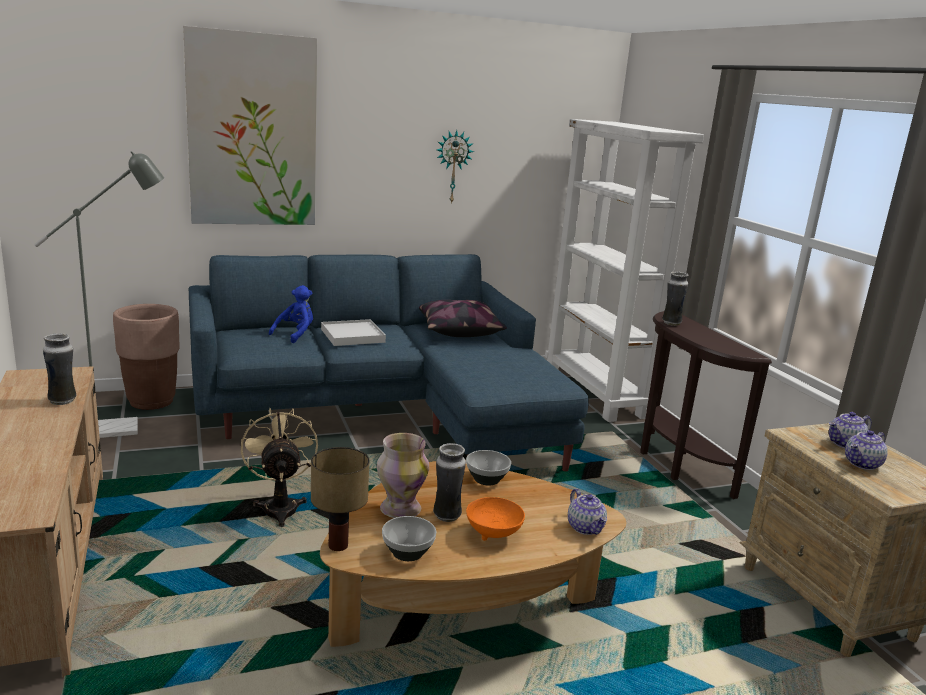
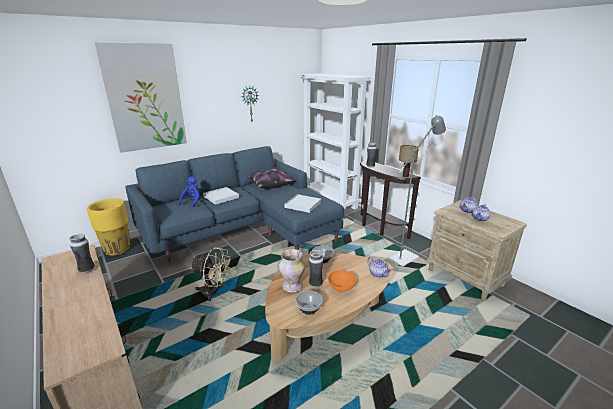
camera: 15 degrees left, 5 degrees up
grey floor lamp [34,151,164,438] -> grey floor lamp moved to [389,115,446,266]
brown planter [113,304,180,410] -> yellow planter [87,198,130,256]
beige fan [241,408,318,527] -> beige fan turned 135 degrees clockwise [190,247,230,301]
table lamp [311,447,370,551] -> table lamp moved to [399,145,419,177]
none -> white tray [285,194,321,213]

